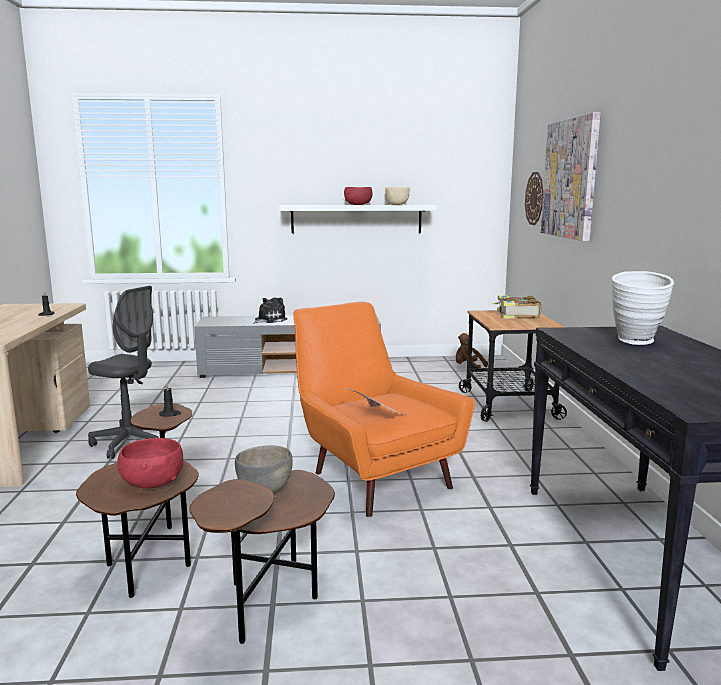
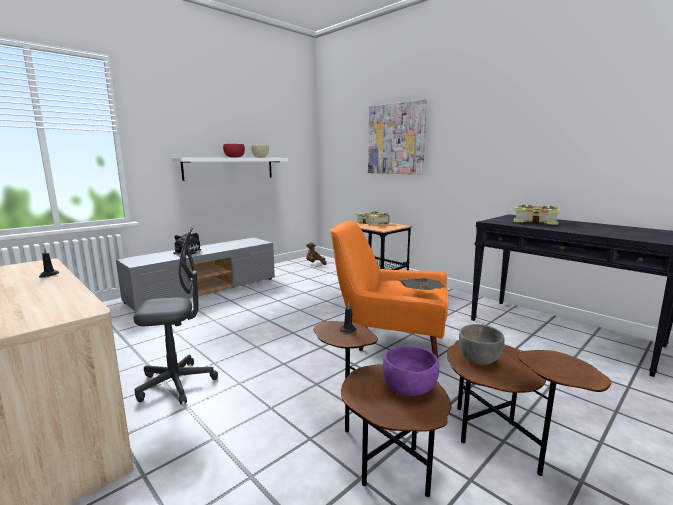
camera: 40 degrees left, 0 degrees up
red bowl [117,438,183,488] -> purple bowl [383,346,439,396]
wall clock [525,172,544,225] -> none
white vase [612,271,674,345] -> book [513,205,560,225]

